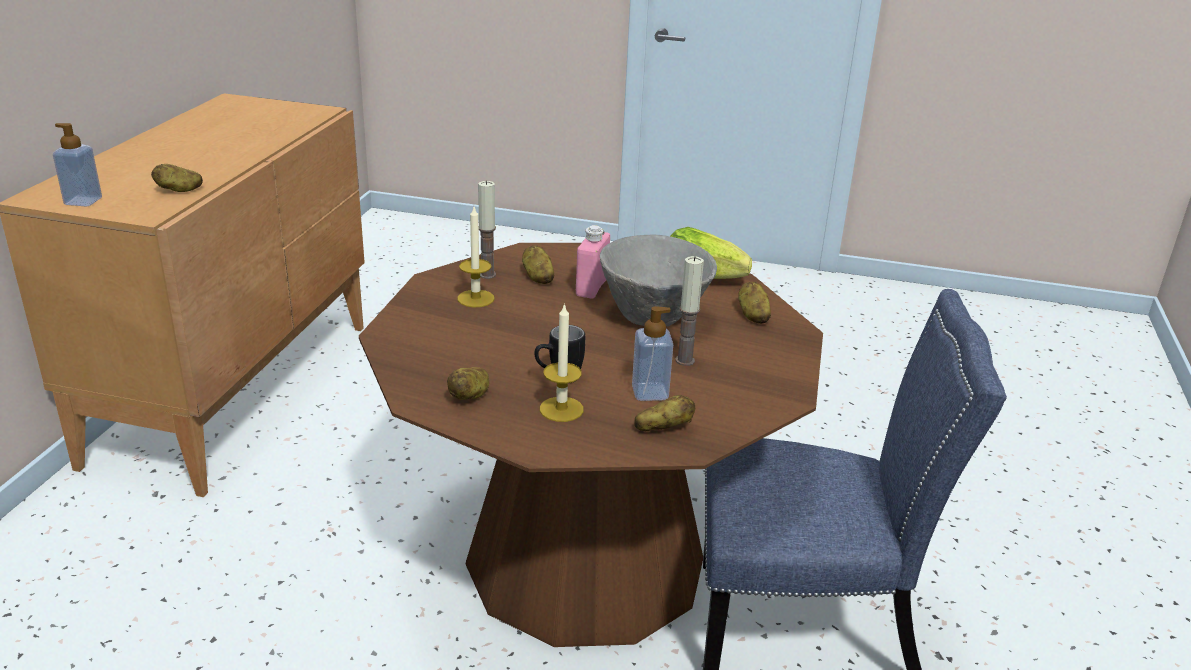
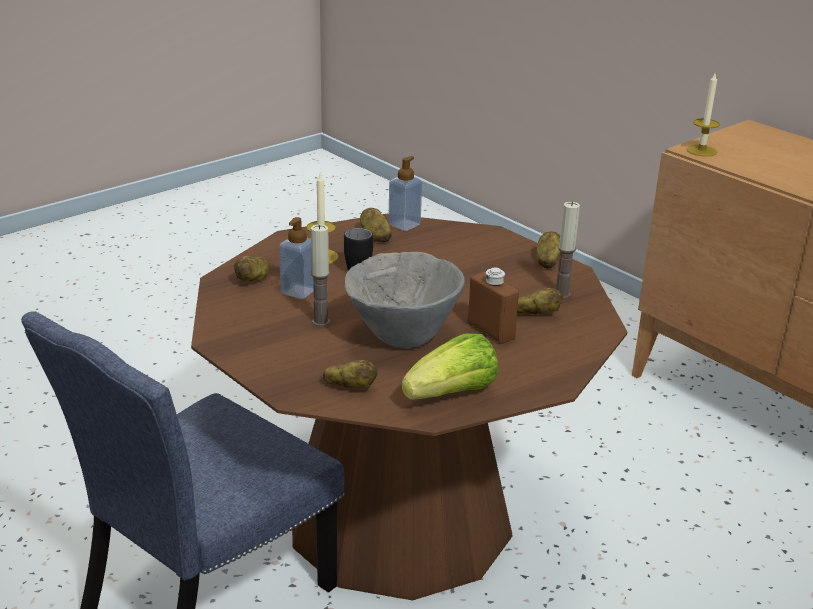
camera: 125 degrees right, 0 degrees up
soap dispenser [53,123,102,206] -> soap dispenser moved to [388,156,422,231]
potato [151,164,203,192] -> potato moved to [536,231,560,269]
candle [457,207,495,307] -> candle moved to [686,74,720,157]
pink bottle [576,225,610,299] -> brown bottle [468,268,519,344]

